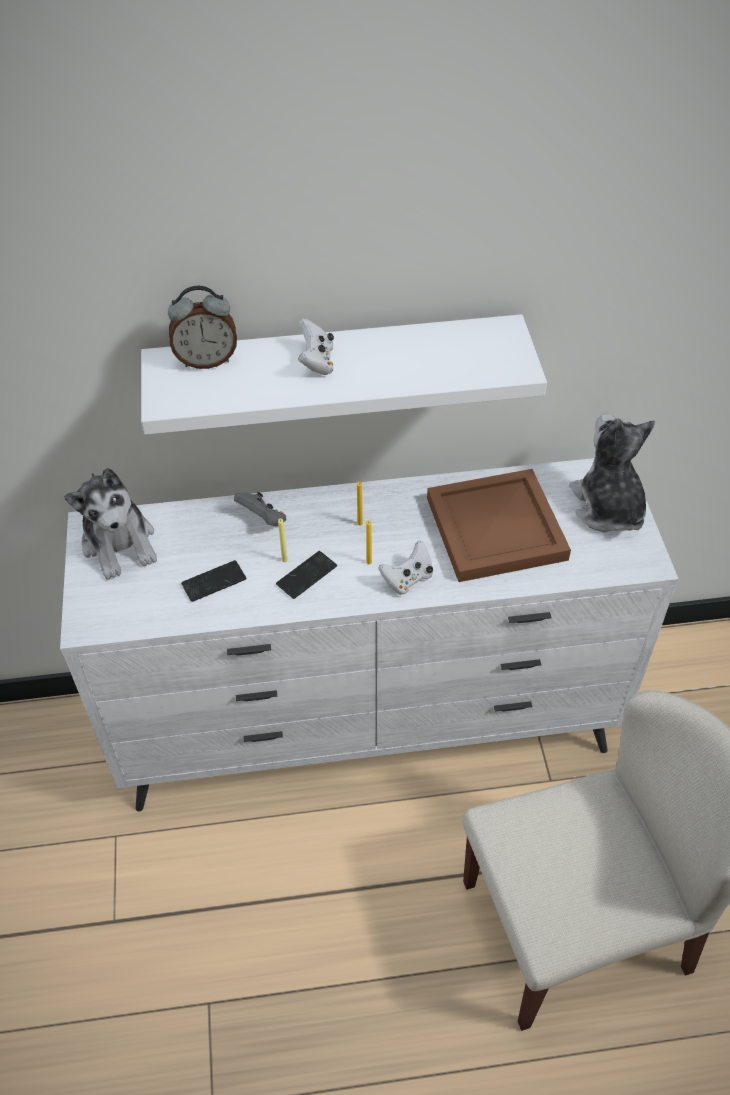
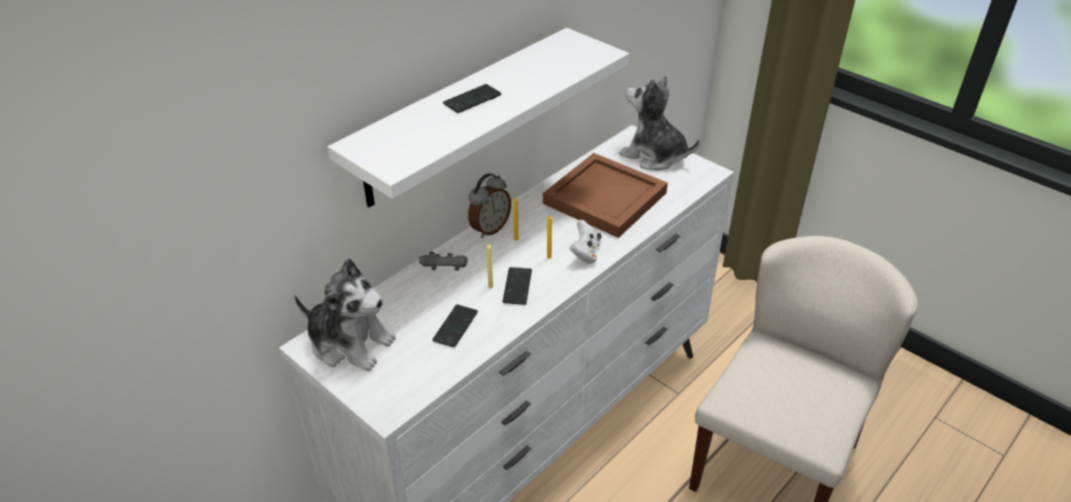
camera: 40 degrees left, 10 degrees down
alarm clock [168,286,237,369] -> alarm clock moved to [468,173,511,238]
white game controller [298,319,334,375] -> phone [443,84,501,113]

